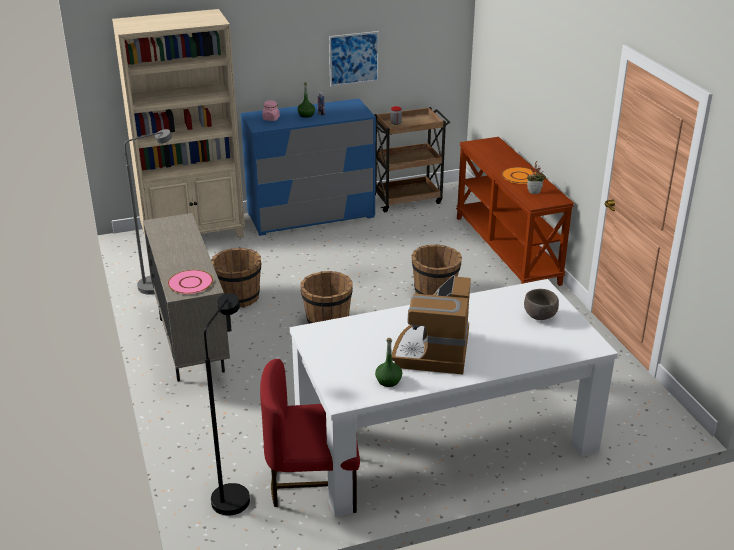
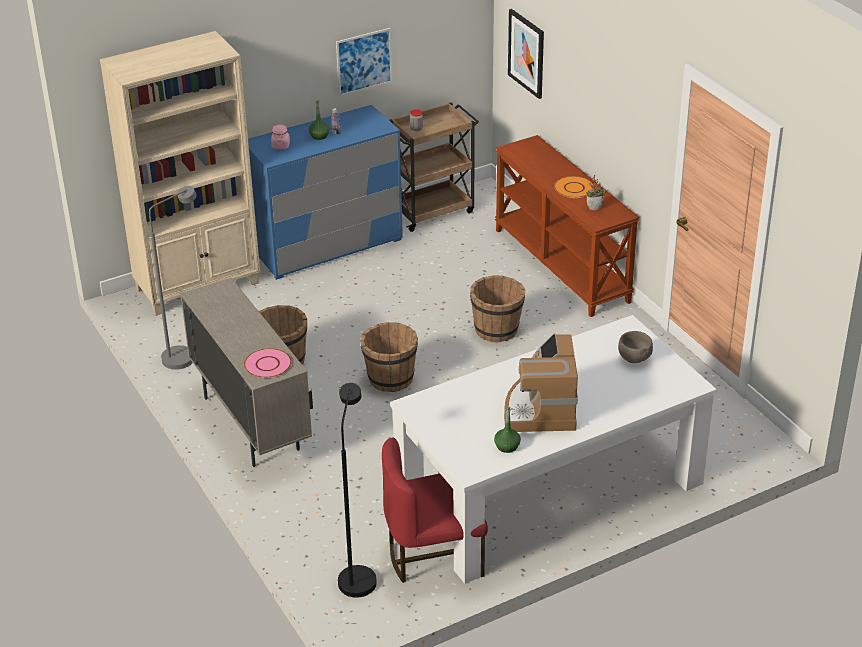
camera: 10 degrees left, 5 degrees up
none -> picture [508,9,544,99]

